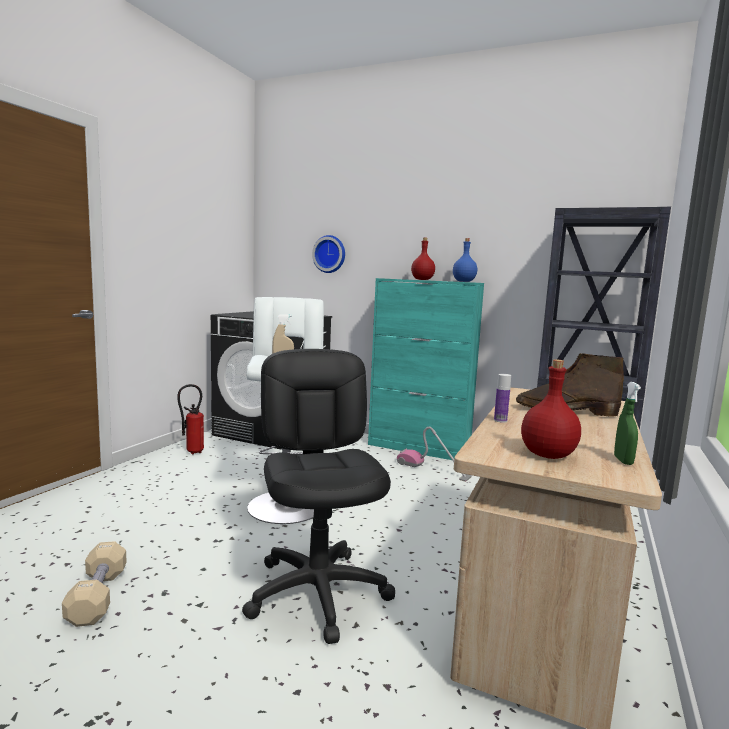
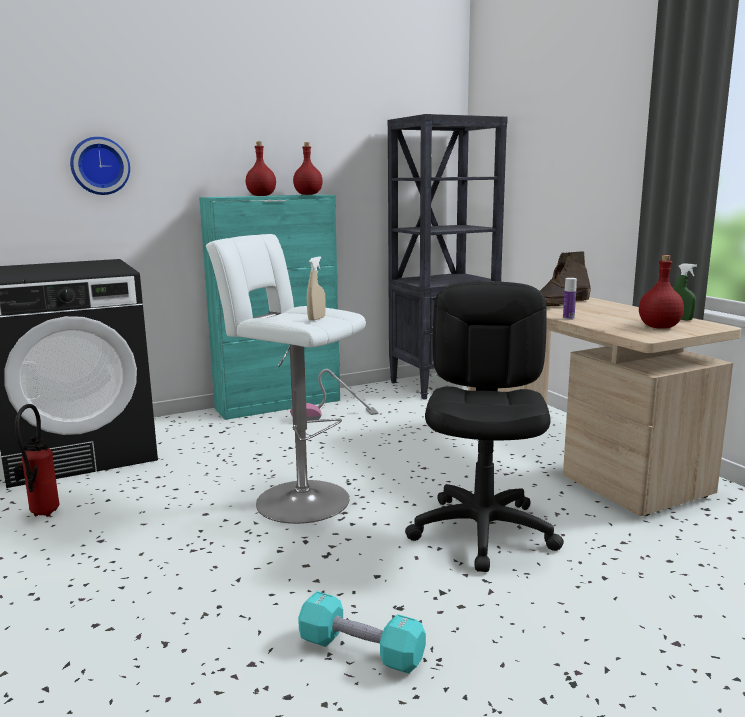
camera: 50 degrees left, 5 degrees up
beige dumbbell [62,541,127,627] -> turquoise dumbbell [298,591,426,674]
black office chair [242,349,395,644] -> black office chair turned 75 degrees clockwise [405,281,564,572]
blue bottle [453,238,477,282] -> red bottle [293,142,323,195]

